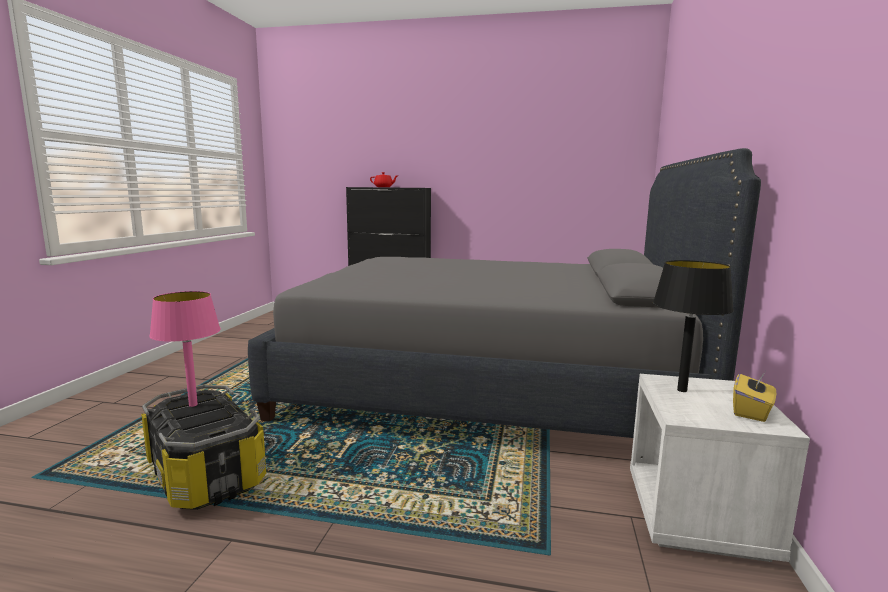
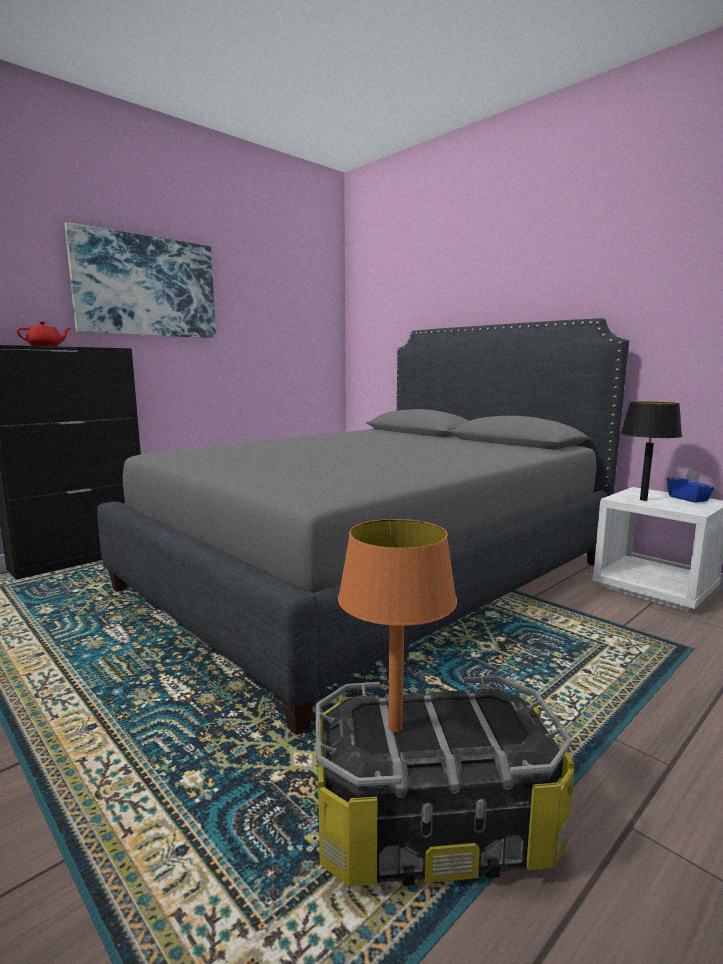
camera: 55 degrees left, 0 degrees up
pink table lamp [149,291,221,407] -> orange table lamp [338,519,457,732]
yellow tissue box [733,372,776,422] -> blue tissue box [667,470,715,503]
none -> picture [65,222,216,338]

